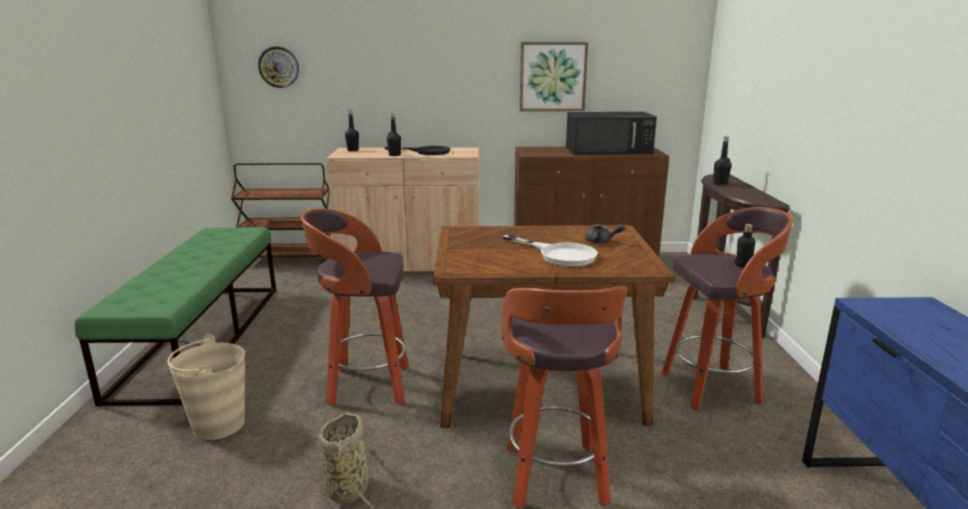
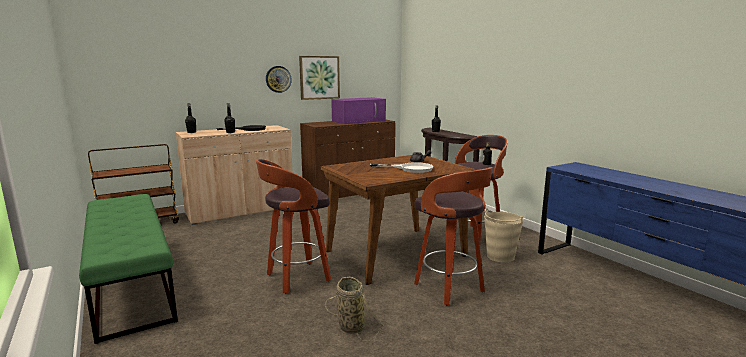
camera: 30 degrees left, 5 degrees down
beige bucket [167,334,245,440] -> beige bucket moved to [484,208,524,262]
wall clock [258,47,299,88] -> wall clock moved to [266,66,292,93]
black microwave [566,112,657,155] -> purple microwave [331,97,386,124]

